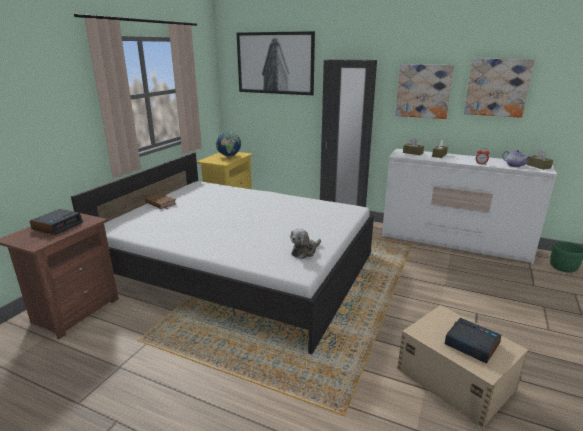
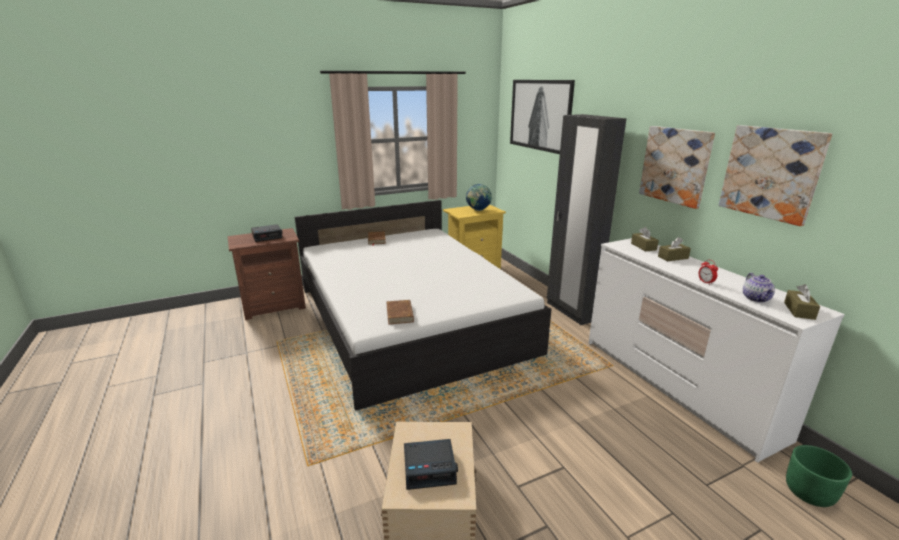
camera: 40 degrees right, 0 degrees up
plush toy [290,228,321,259] -> brown book [386,300,414,325]
alarm clock [445,318,501,364] -> alarm clock turned 90 degrees clockwise [404,439,458,490]

